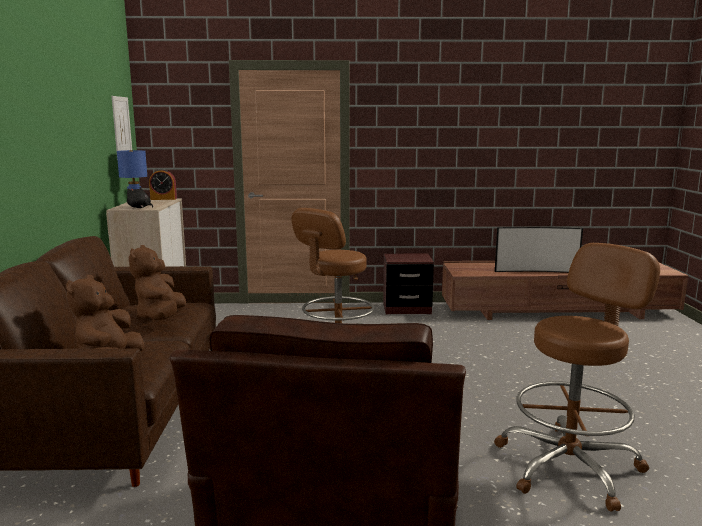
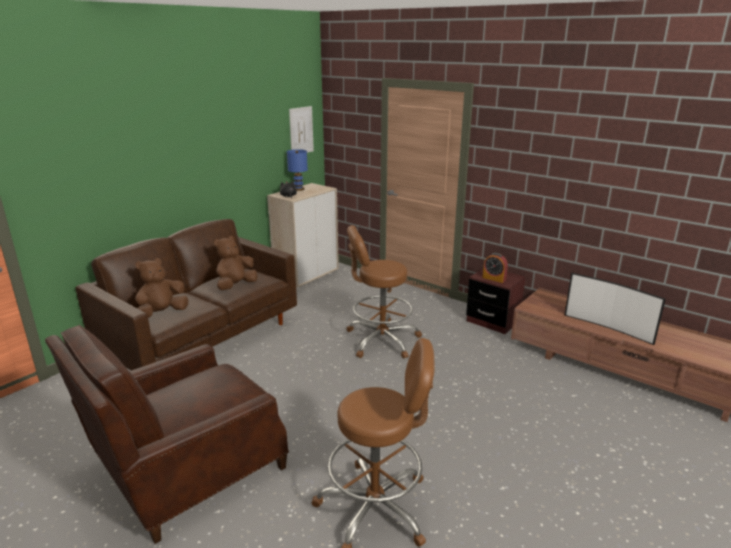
camera: 40 degrees right, 10 degrees up
alarm clock [149,169,177,200] -> alarm clock moved to [483,253,508,283]

